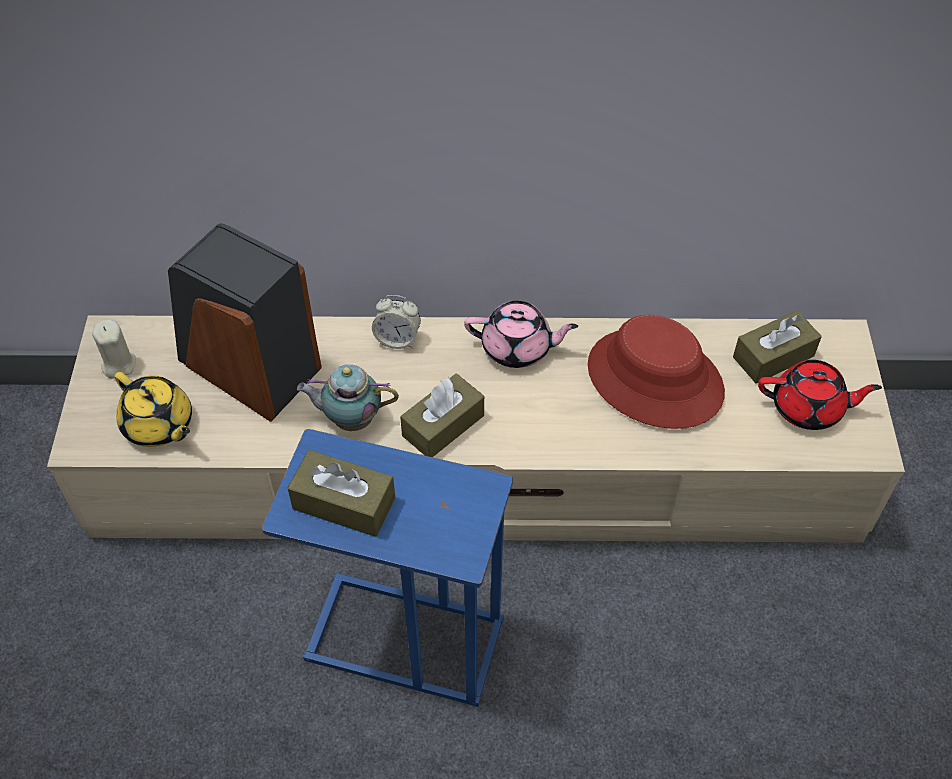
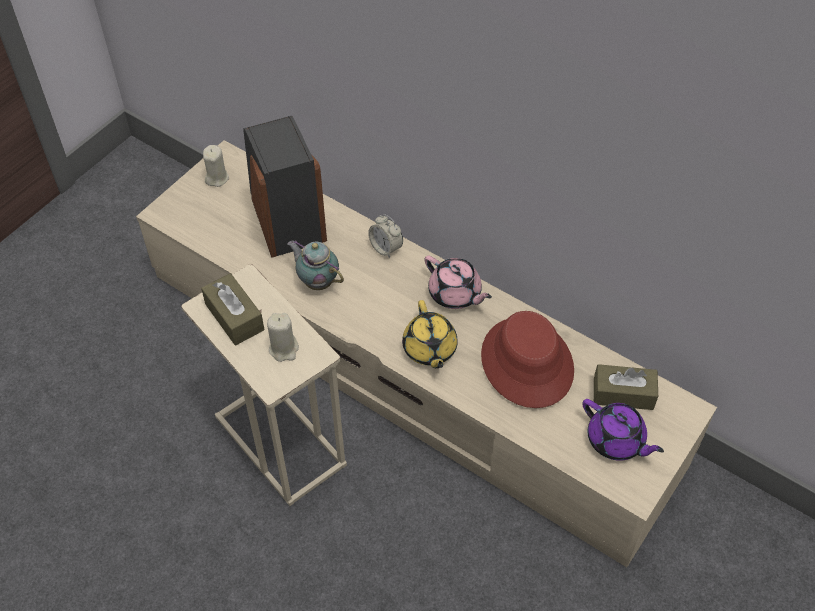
camera: 35 degrees right, 0 degrees up
yellow teapot [114,372,192,447] -> yellow teapot moved to [402,300,458,368]
blue side table [262,429,513,707] -> beige side table [181,264,347,506]
brown tissue box [400,374,484,457] -> none
red teapot [758,360,882,430] -> purple teapot [582,399,664,461]
none -> beige candle [267,313,299,362]

